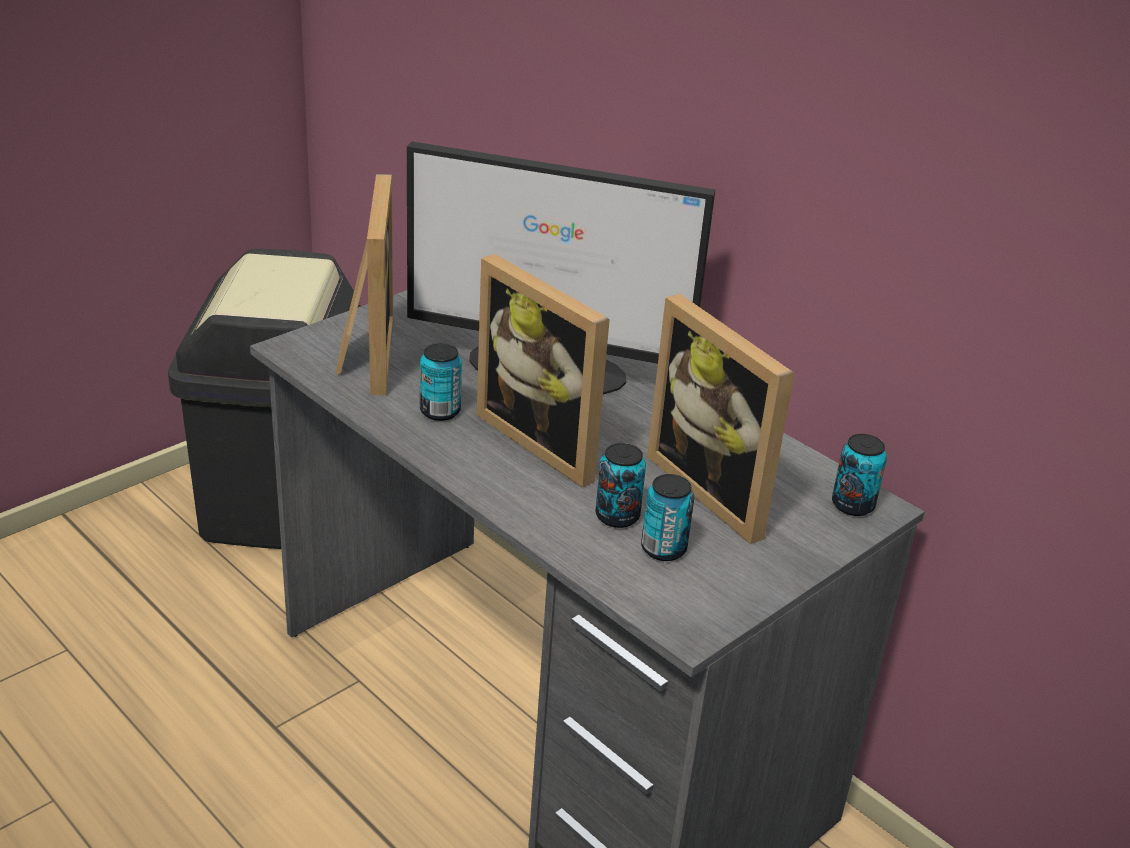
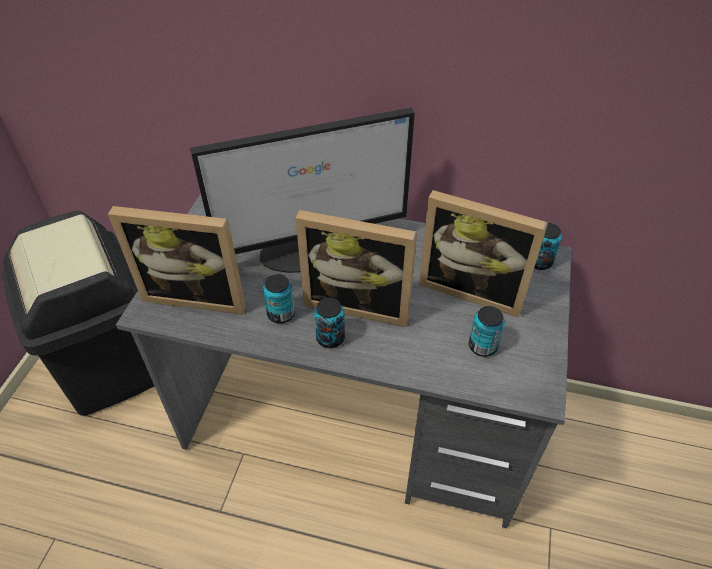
camera: 30 degrees left, 15 degrees up
picture frame [336,174,393,395] -> picture frame turned 135 degrees clockwise [108,206,246,314]
can [596,443,646,528] -> can moved to [314,298,345,348]

